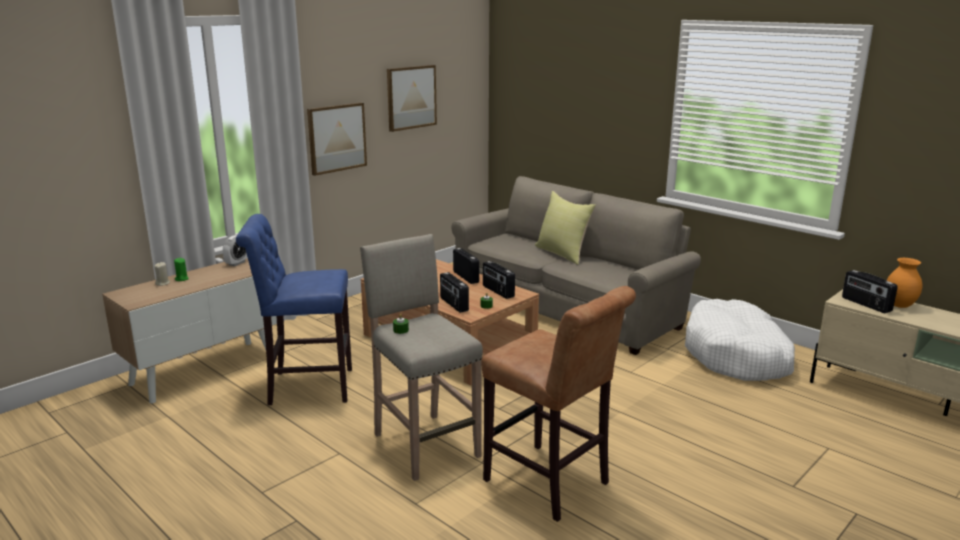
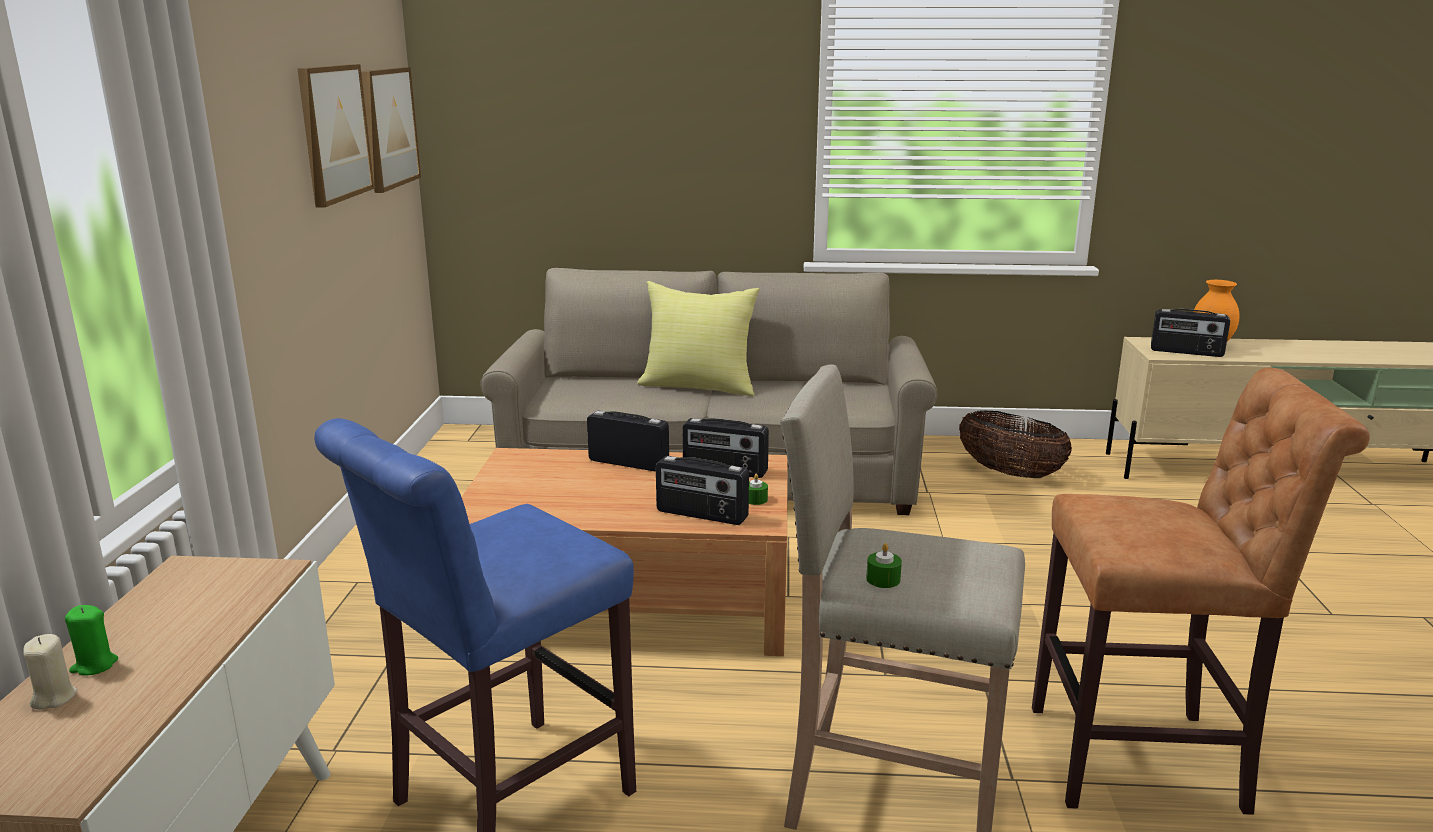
camera: 40 degrees left, 0 degrees up
alarm clock [223,235,248,266] -> none
picture [307,102,367,176] -> picture moved to [361,67,421,193]
white dog bed [685,299,795,381] -> basket [959,410,1072,478]

